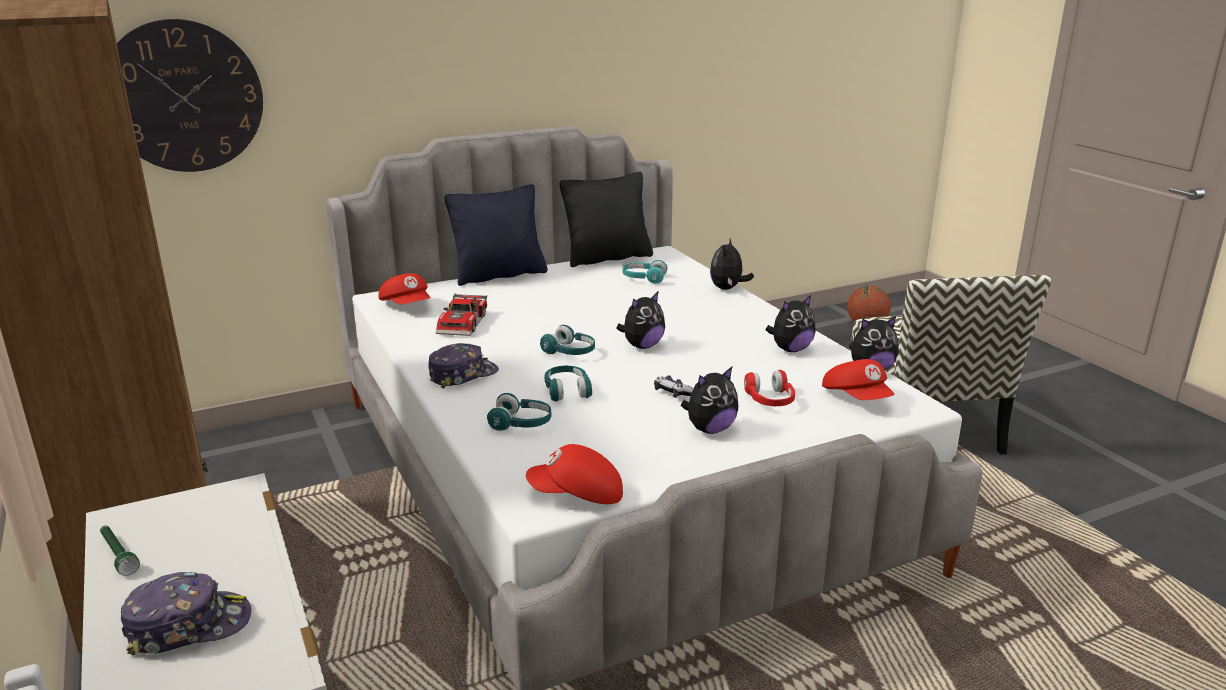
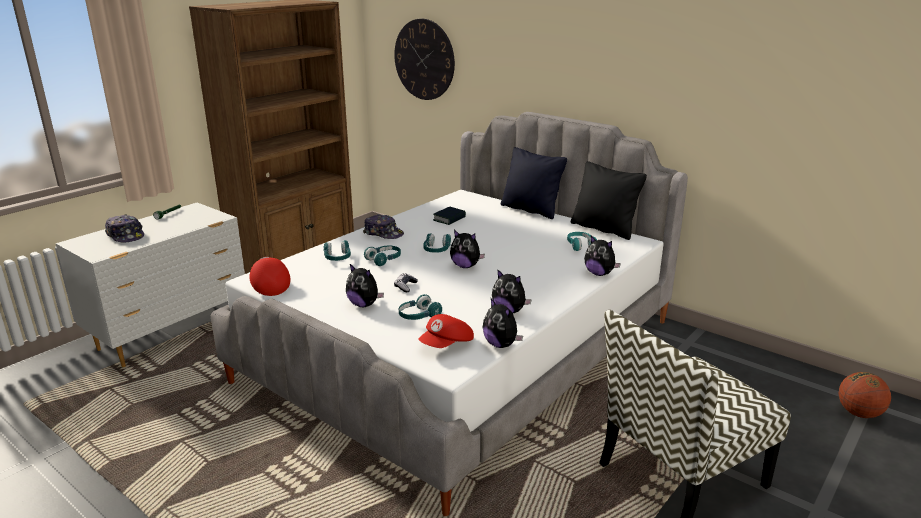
camera: 65 degrees right, 0 degrees up
red cap [379,273,430,305] -> none
toy car [436,293,487,336] -> book [433,207,466,225]
plush toy [710,238,754,290] -> plush toy turned 135 degrees counterclockwise [584,236,621,276]
red headphones [744,370,795,406] -> turquoise headphones [399,294,442,320]

